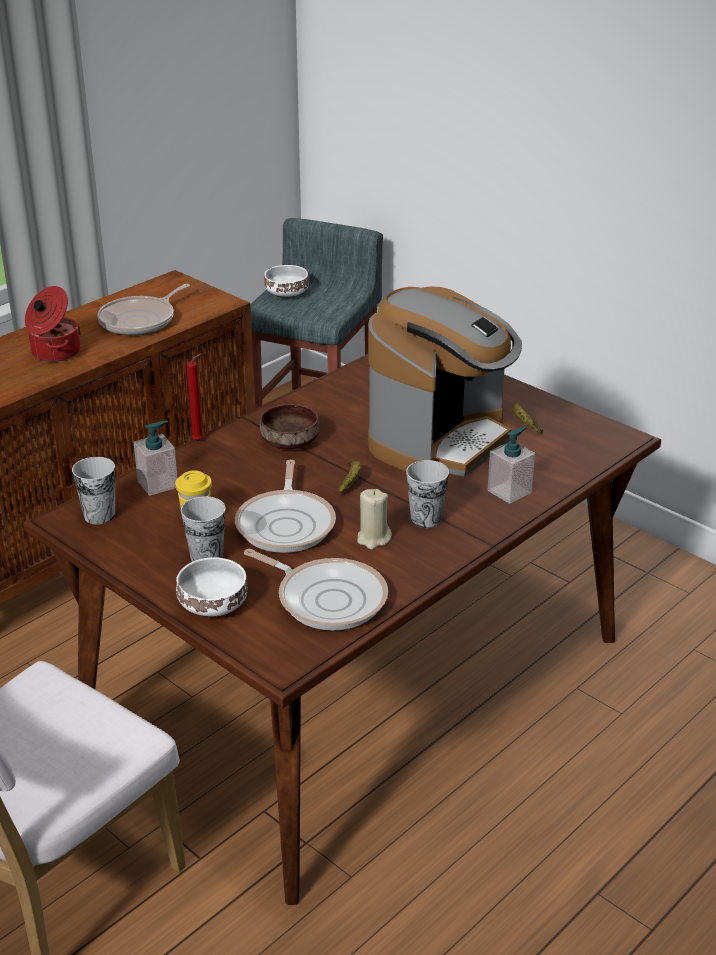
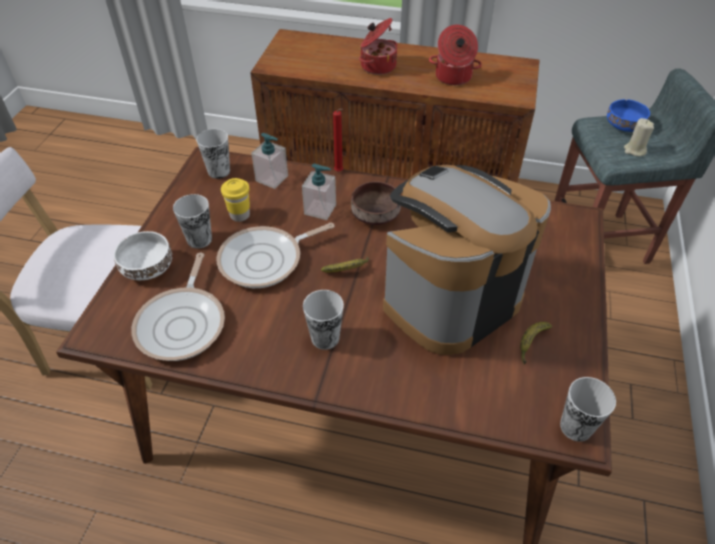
camera: 60 degrees right, 15 degrees up
frying pan [97,284,190,335] -> cooking pot [429,25,482,85]
white bowl [264,265,309,297] -> blue bowl [607,99,650,132]
beige candle [357,489,392,549] -> beige candle moved to [624,118,654,156]
coffee machine [368,287,522,477] -> coffee machine turned 135 degrees clockwise [383,165,551,355]
soap dispenser [488,426,535,504] -> soap dispenser moved to [302,164,336,220]
none -> cup [560,377,616,442]

